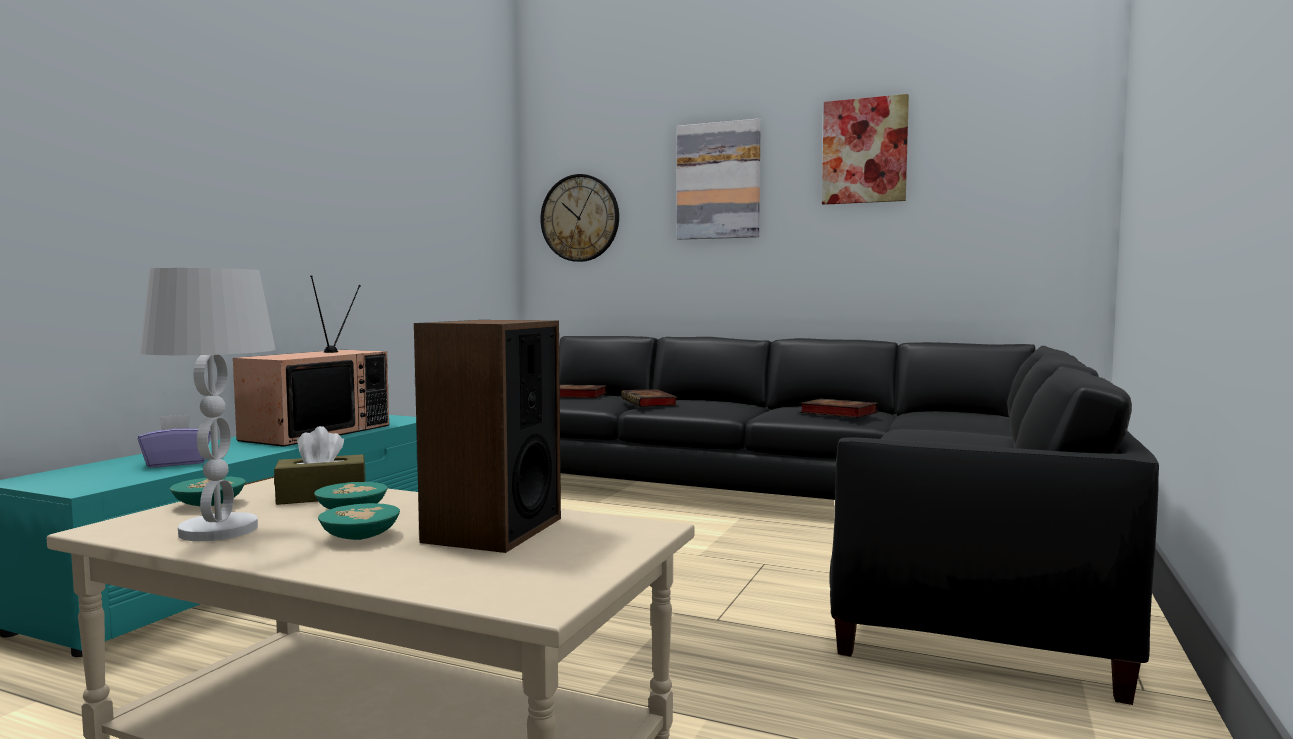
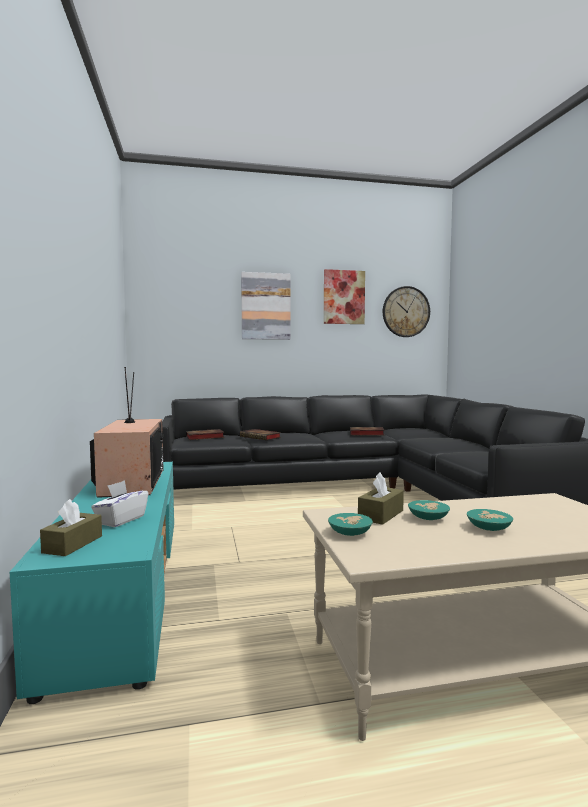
camera: 35 degrees left, 0 degrees up
purple tissue box [138,414,211,468] -> white tissue box [91,480,148,527]
white table lamp [140,268,276,541] -> none
speaker [414,320,561,553] -> none
wall clock [540,174,619,262] -> wall clock moved to [383,286,430,337]
none -> brown tissue box [40,499,102,556]

